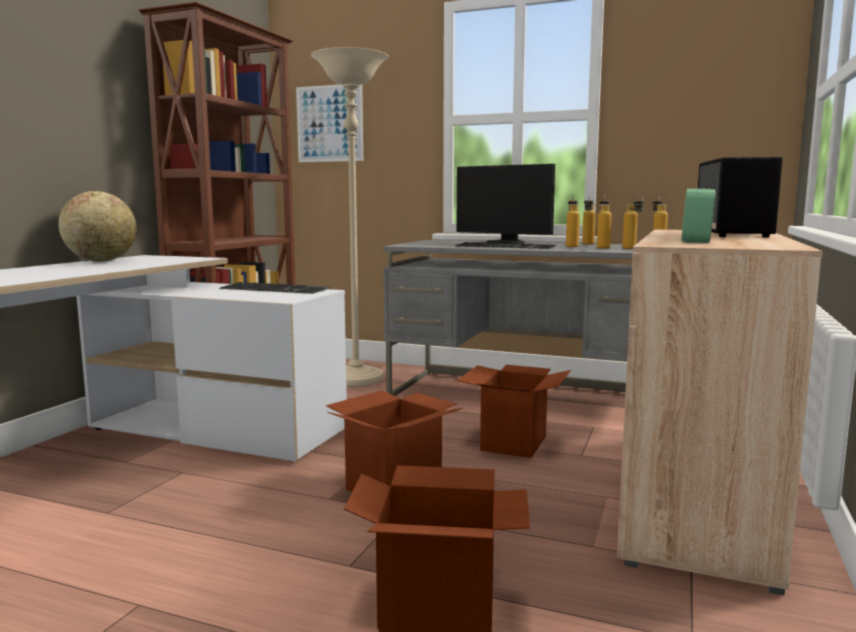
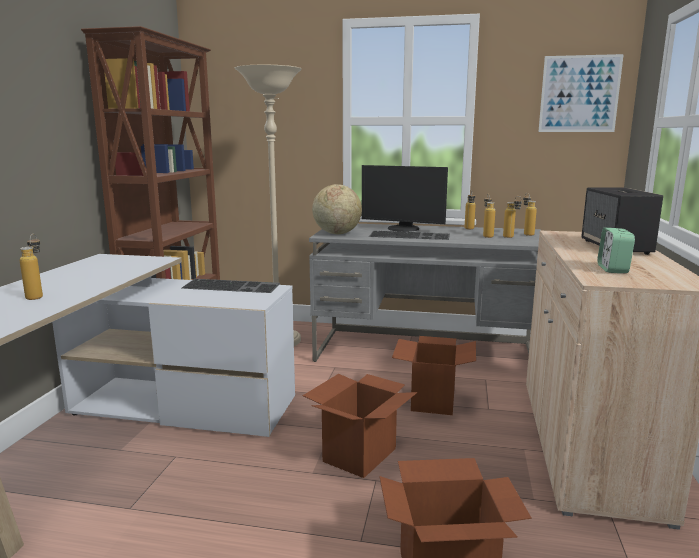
camera: 10 degrees left, 5 degrees up
globe [59,191,137,262] -> globe moved to [312,184,362,234]
picture [296,84,363,162] -> picture moved to [538,54,624,132]
bottle [566,195,580,247] -> bottle moved to [20,234,43,300]

